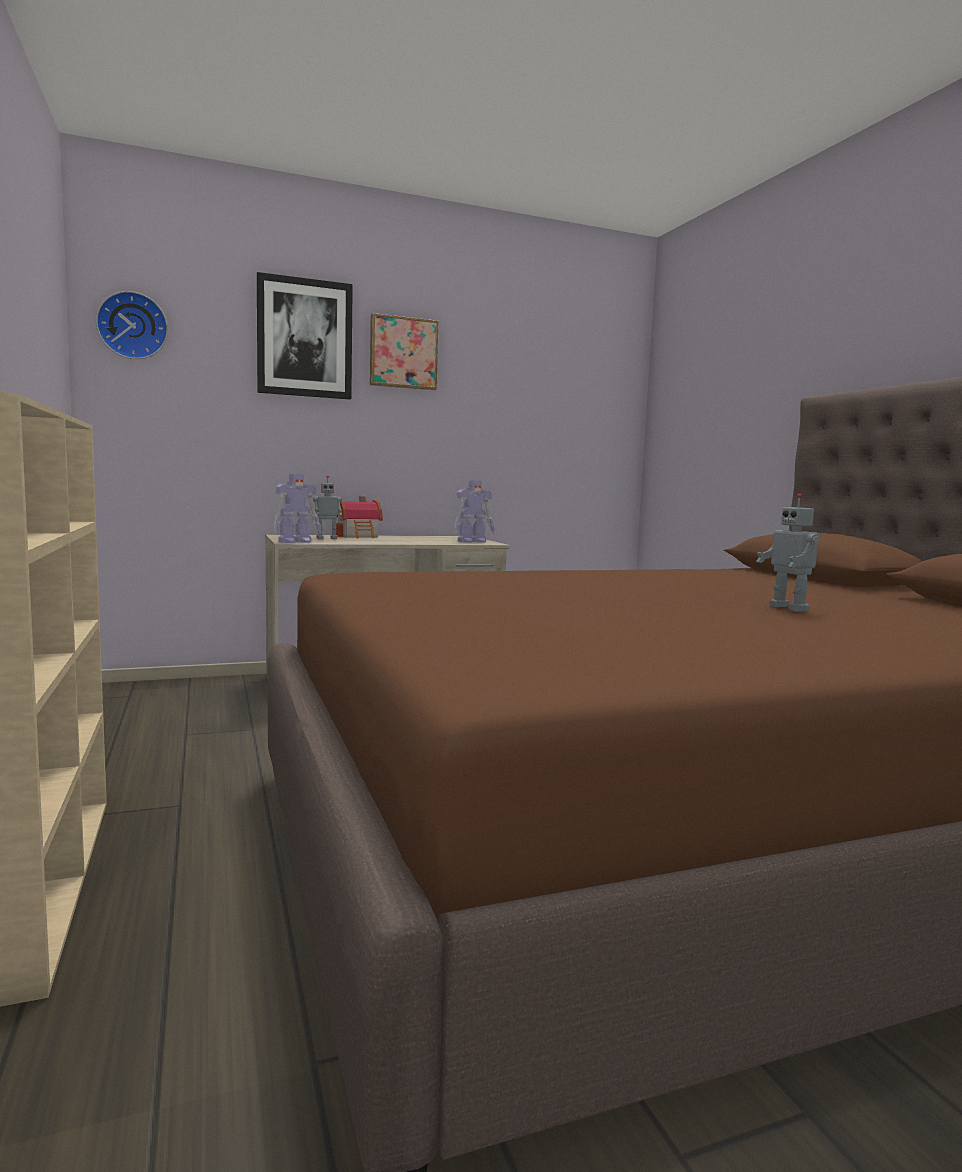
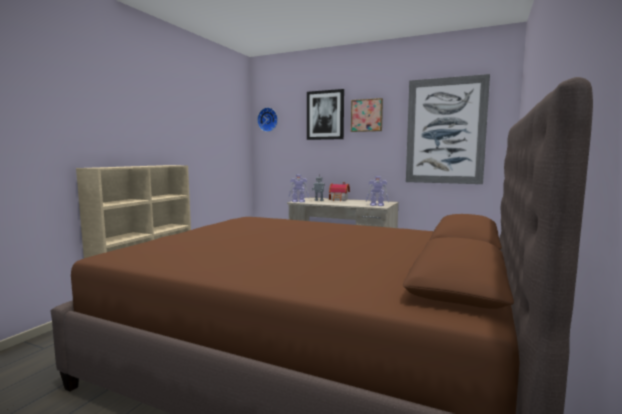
camera: 45 degrees right, 0 degrees up
toy robot [756,493,819,612] -> none
none -> picture [406,74,490,184]

